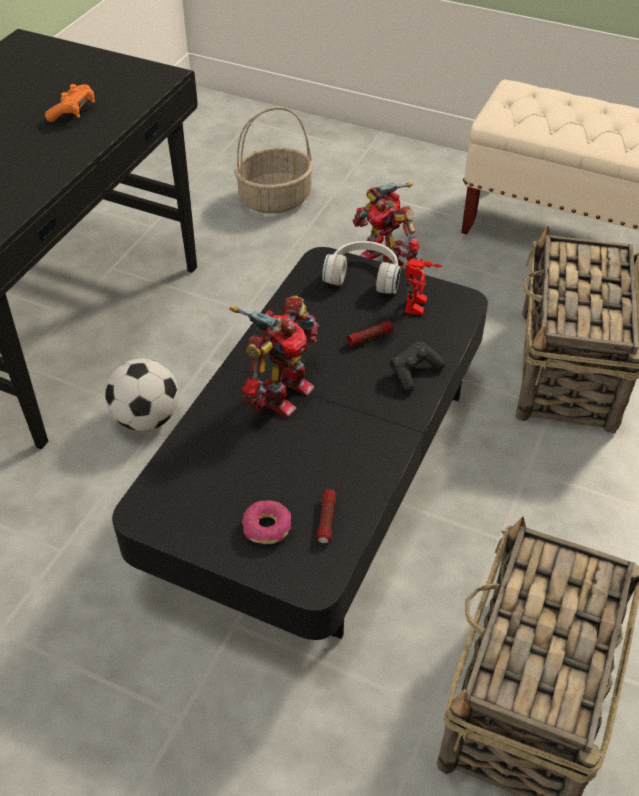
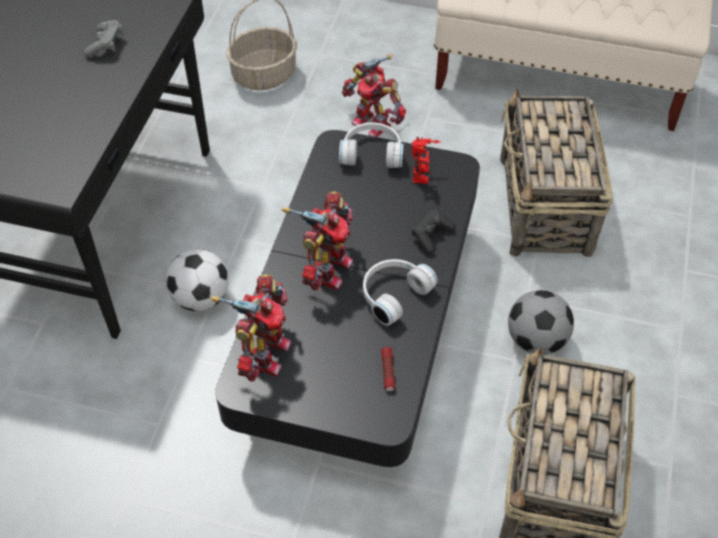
camera: 10 degrees left, 5 degrees up
orange game controller [45,84,95,122] -> grey game controller [84,20,124,58]
donut [242,500,291,544] -> none
flashlight [347,321,393,347] -> none
none -> toy robot [210,274,292,382]
none -> white headphones [363,259,438,326]
none -> football [508,290,574,355]

